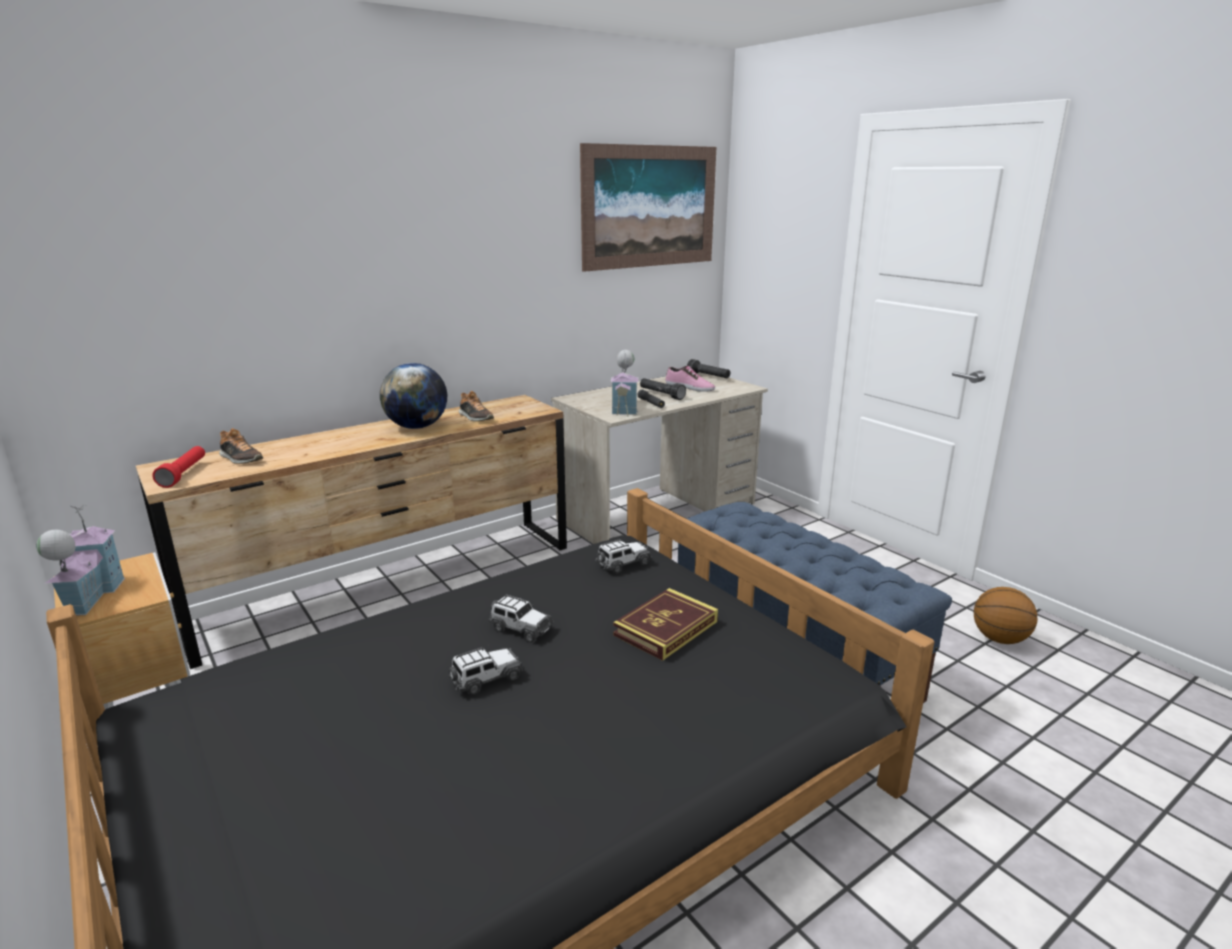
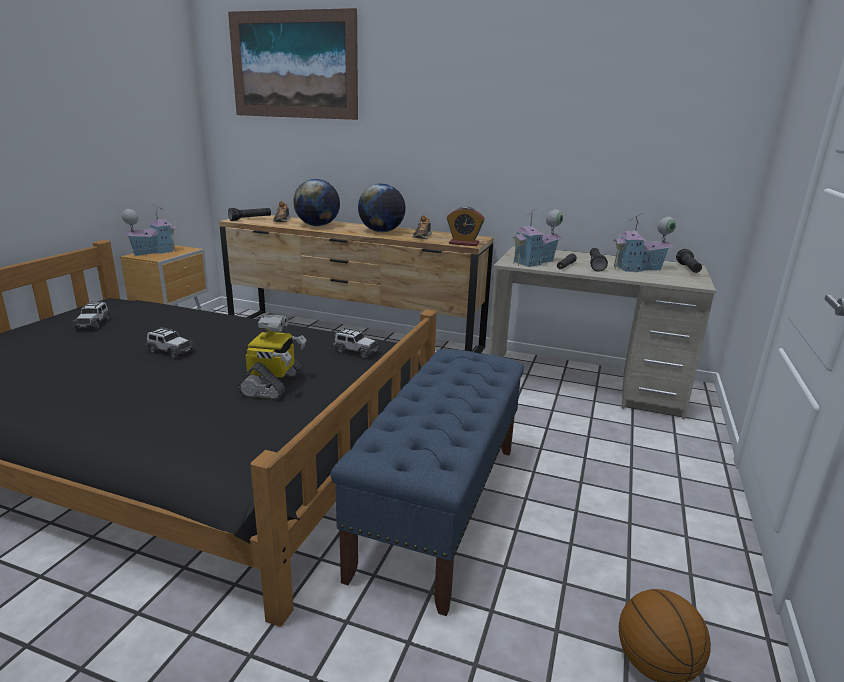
camera: 55 degrees right, 0 degrees up
red flashlight [152,446,205,488] -> black flashlight [228,208,271,221]
toy car [489,595,554,642] -> toy car moved to [73,301,110,329]
picture [580,143,716,272] -> picture moved to [228,8,358,120]
book [613,588,718,661] -> toy robot [238,315,307,400]
shoe [666,366,715,392] -> toy house [613,213,676,272]
none -> globe [293,179,340,226]
none -> alarm clock [447,207,485,246]

